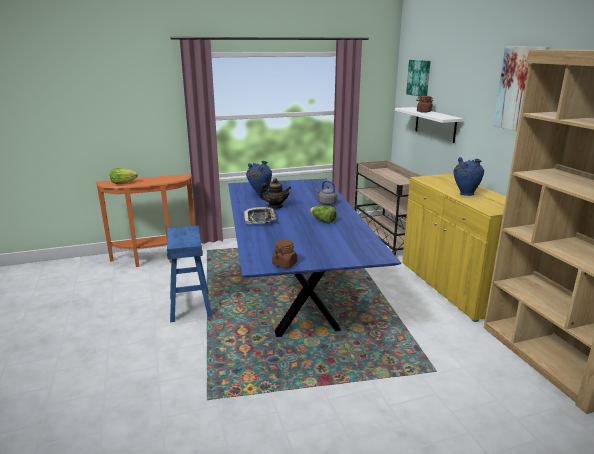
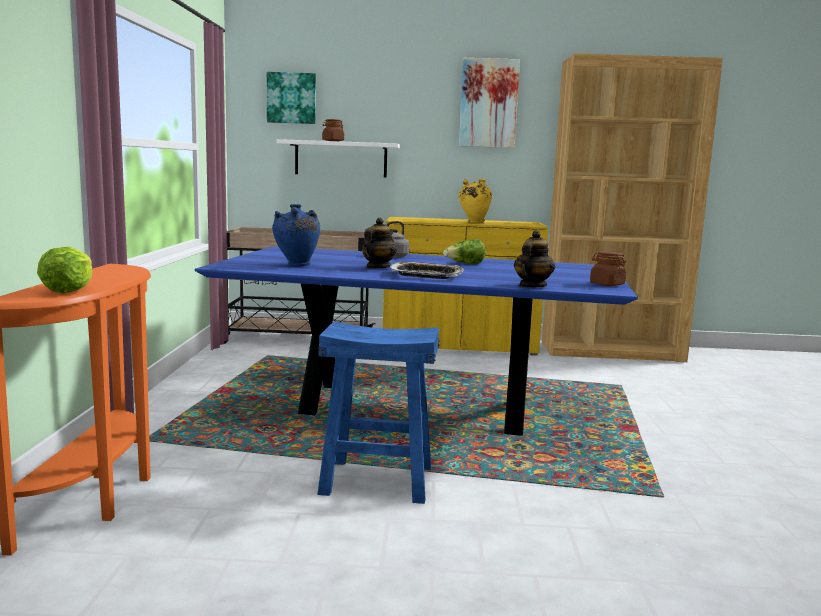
camera: 70 degrees left, 10 degrees down
blue vase [454,157,484,196] -> yellow vase [458,179,492,223]
none -> teapot [514,230,555,287]

